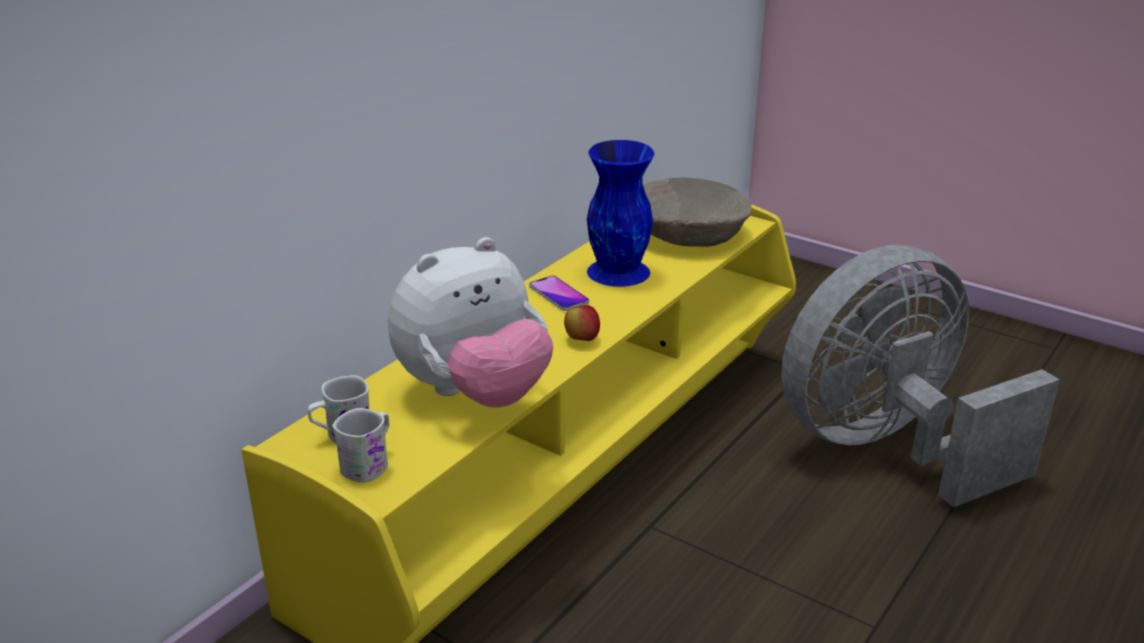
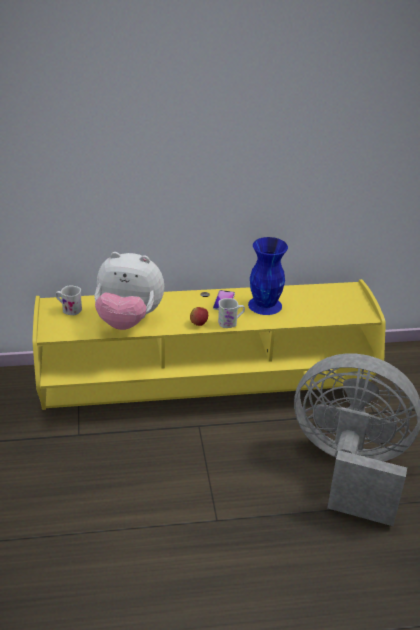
camera: 45 degrees right, 5 degrees up
white mug [333,408,389,483] -> white mug moved to [218,298,245,328]
beige bowl [643,178,752,247] -> none

